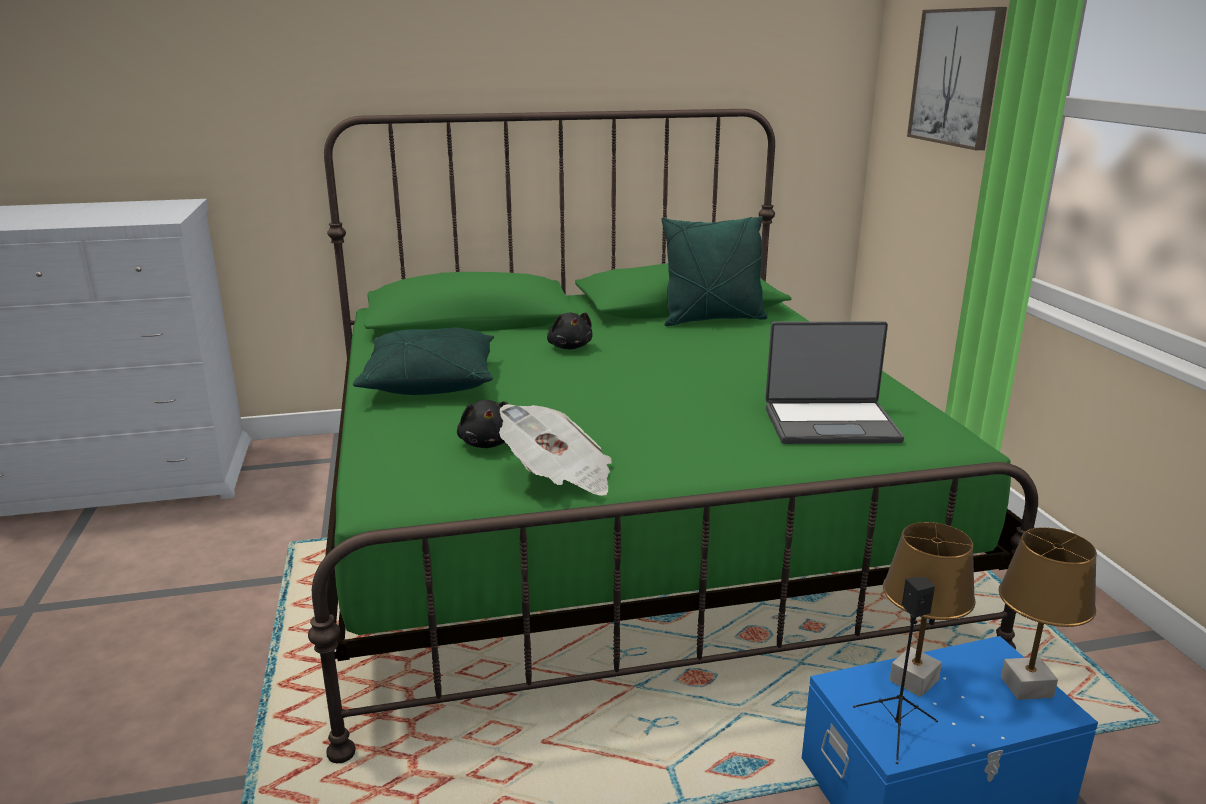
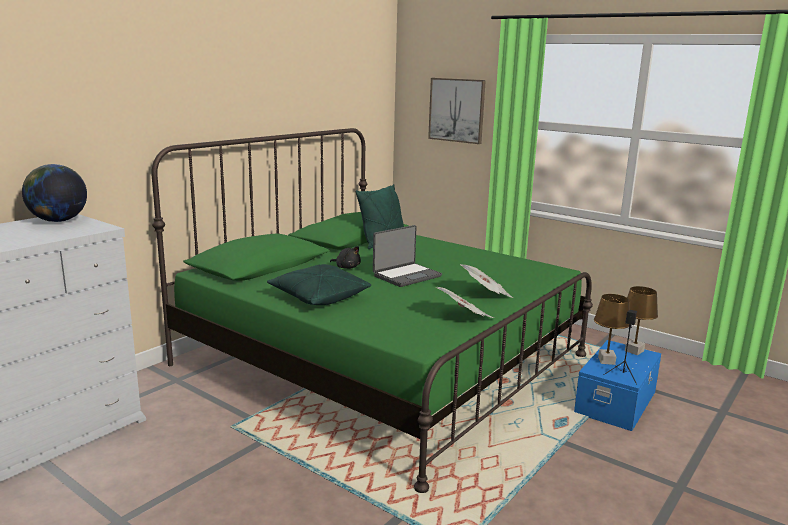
camera: 40 degrees left, 5 degrees down
black plush toy [457,400,508,448] -> none
laptop [765,321,904,444] -> laptop moved to [373,225,442,287]
none -> globe [22,164,87,222]
none -> newspaper [460,264,513,298]

